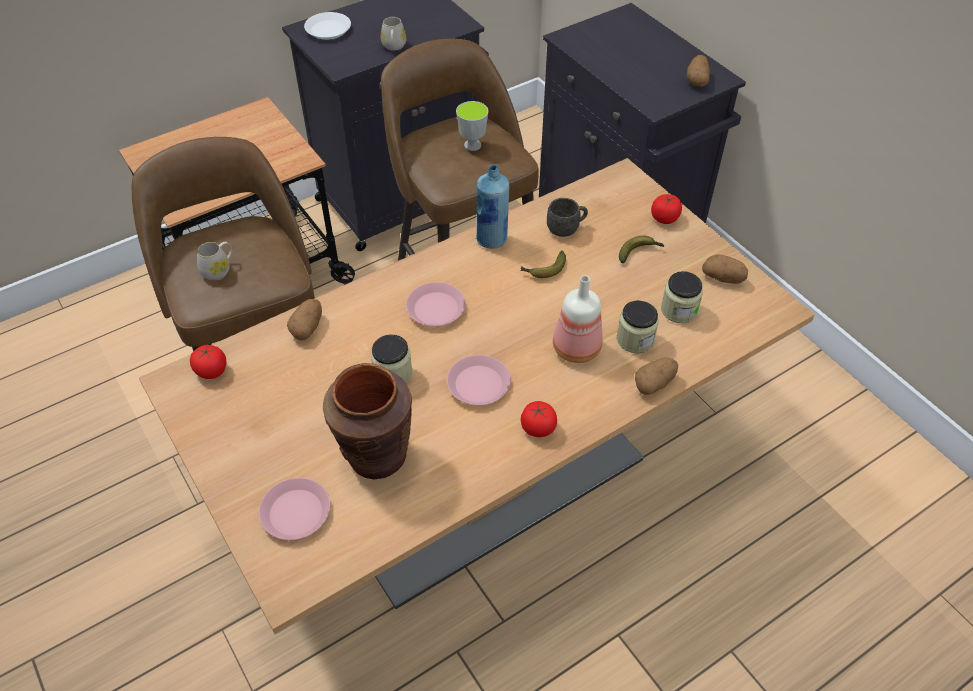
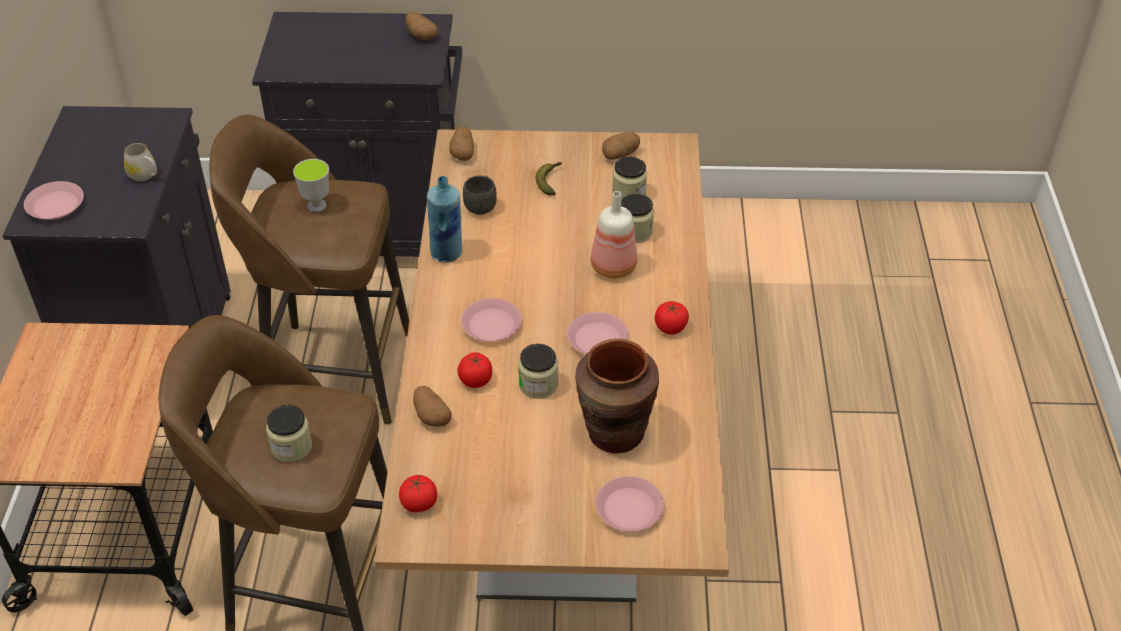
camera: 55 degrees left, 5 degrees down
white mug [197,242,232,280] -> jar [266,405,312,462]
white plate [304,12,351,40] -> pink plate [24,181,84,220]
banana [520,250,566,278] -> none
potato [635,357,678,395] -> potato moved to [449,126,474,161]
tomato [651,194,682,224] -> tomato moved to [457,352,492,388]

